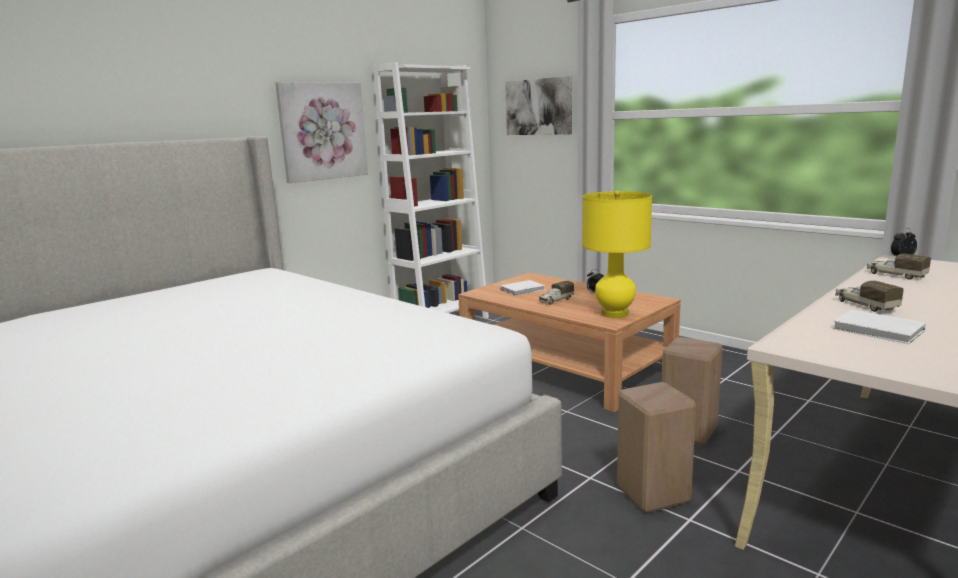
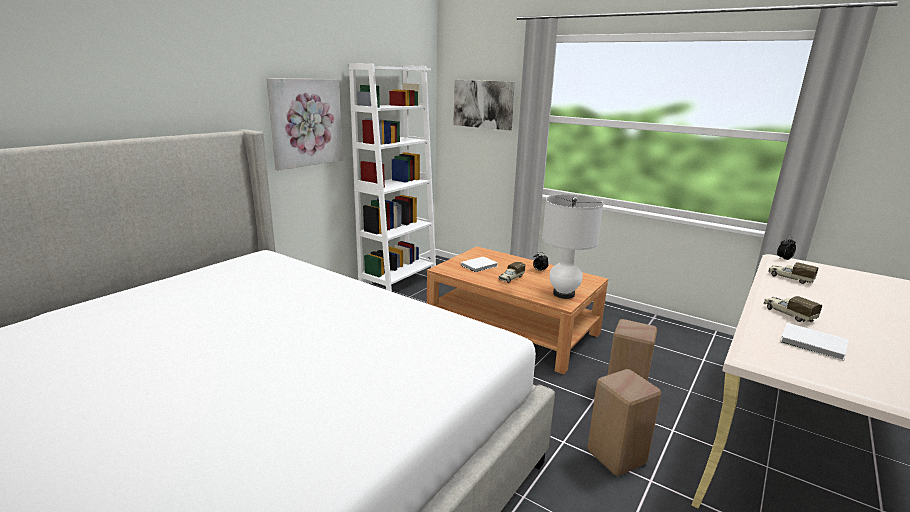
camera: 10 degrees left, 5 degrees up
yellow table lamp [582,190,652,318] -> white table lamp [542,194,603,299]

